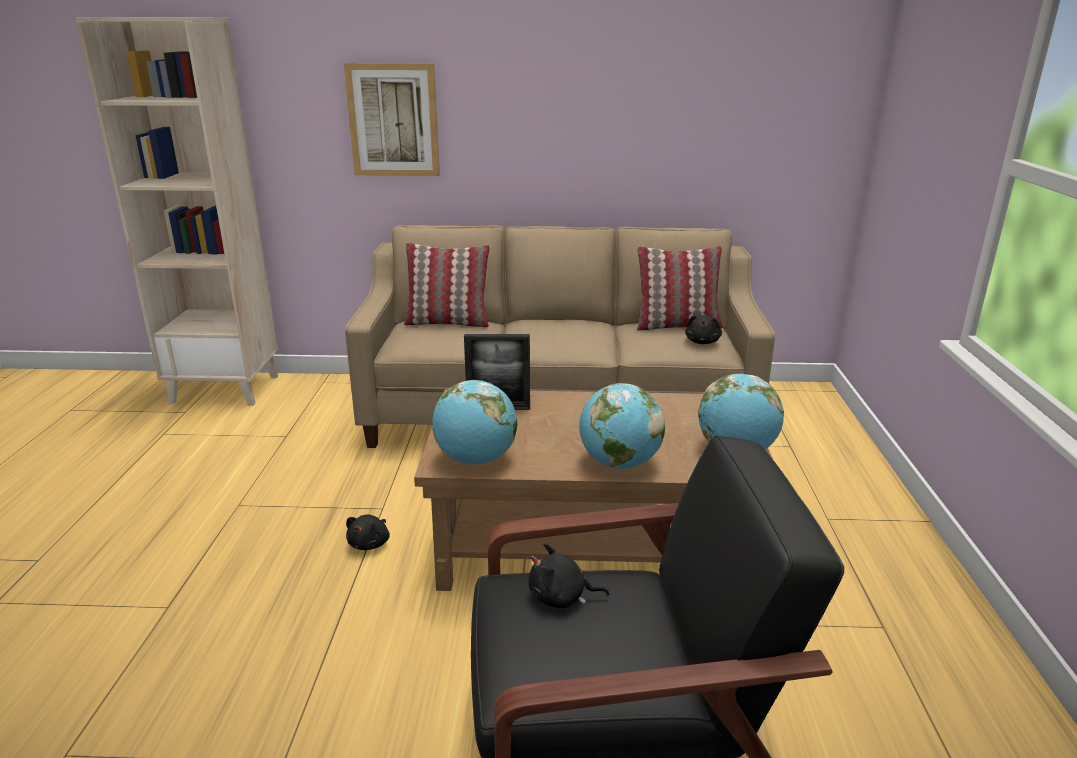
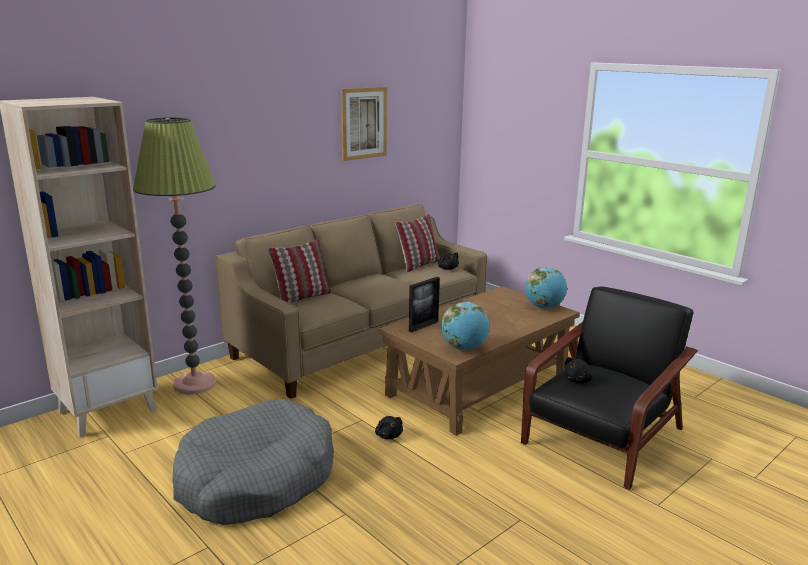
camera: 45 degrees left, 5 degrees down
picture [344,63,440,176] -> picture moved to [341,87,387,161]
globe [579,383,665,469] -> none
none -> floor lamp [133,118,216,395]
none -> grey dog bed [172,399,334,525]

